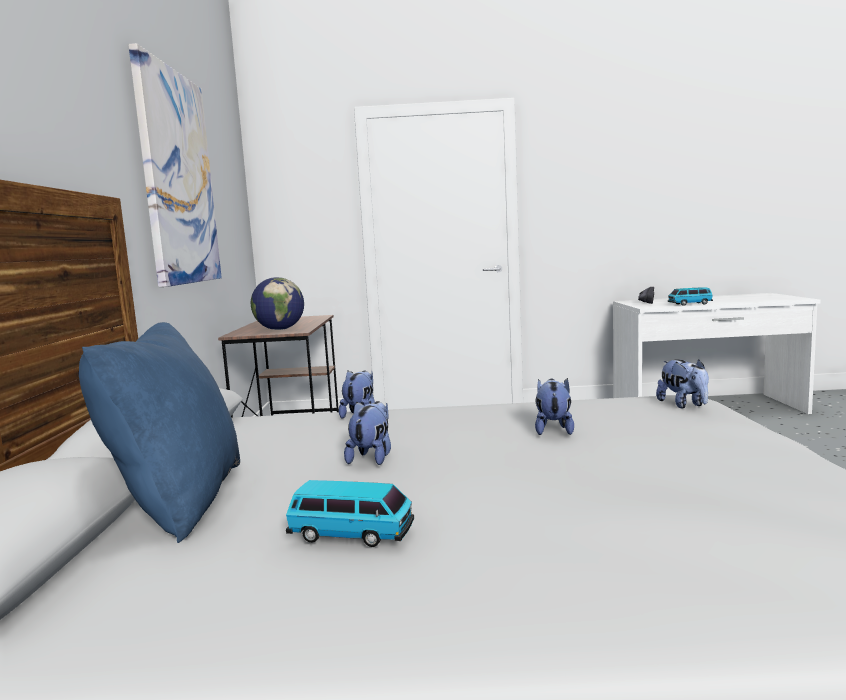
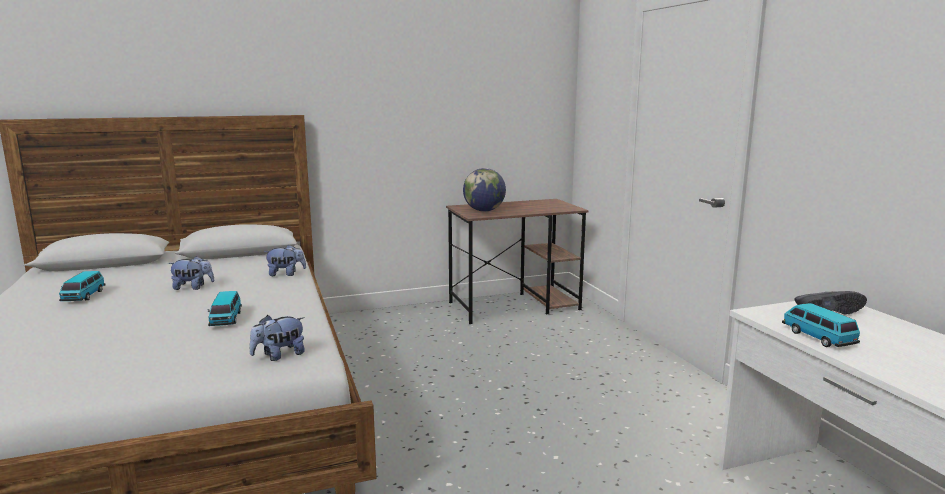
camera: 70 degrees right, 5 degrees up
blue pillow [79,322,240,543] -> none
picture [128,43,222,287] -> none
plush toy [535,378,574,435] -> toy car [208,291,242,326]

